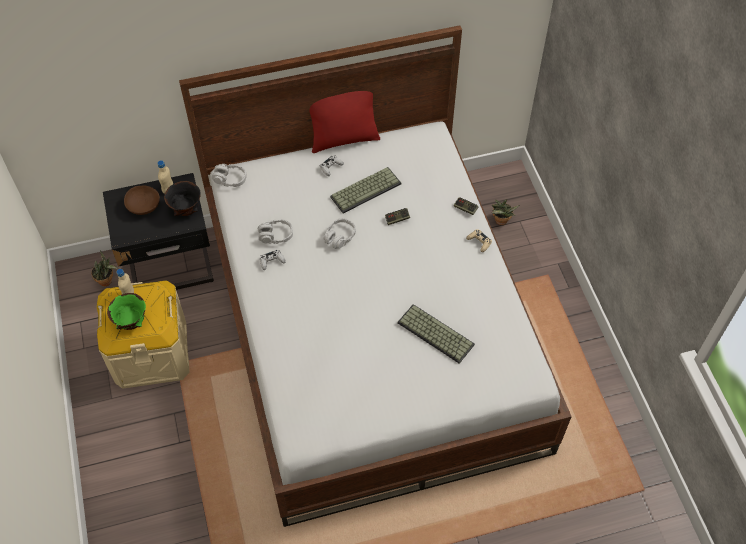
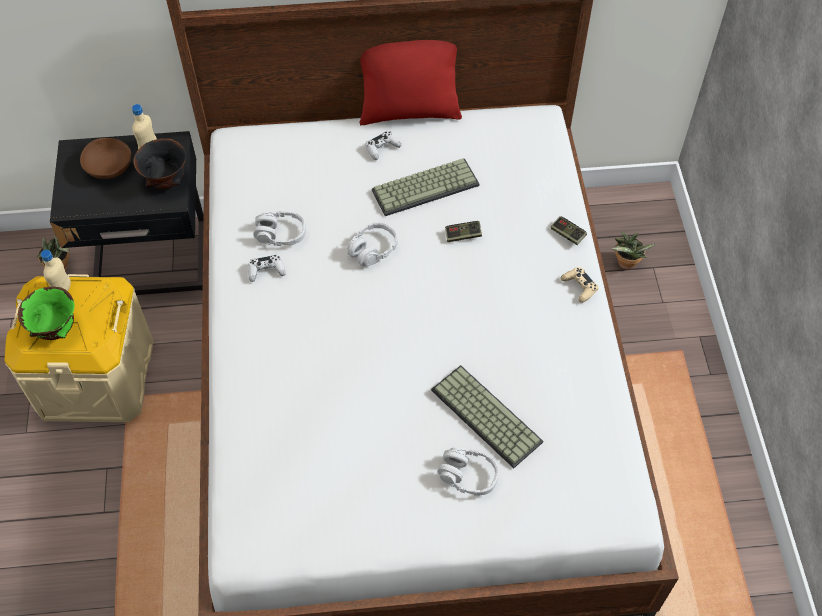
camera: 10 degrees right, 0 degrees up
grey headphones [212,164,247,187] -> grey headphones moved to [437,448,499,496]

